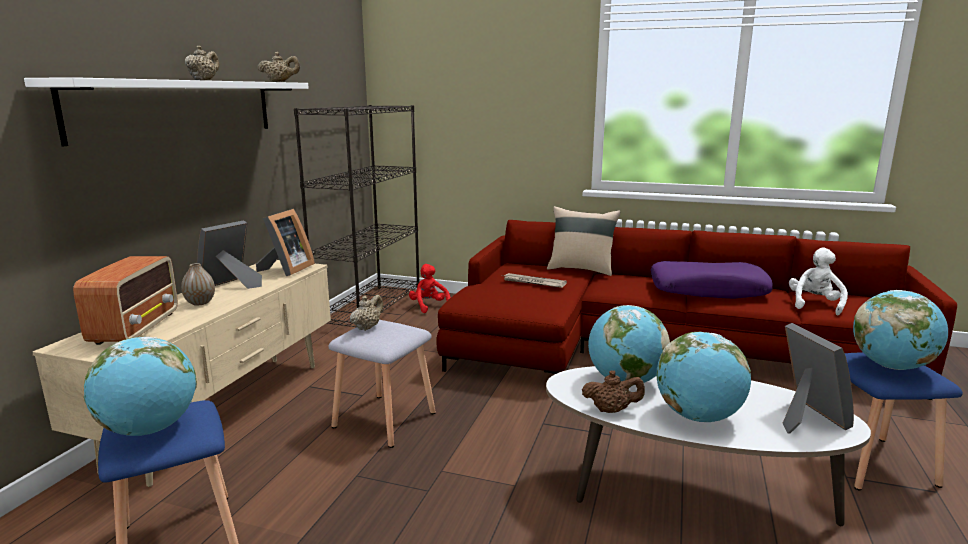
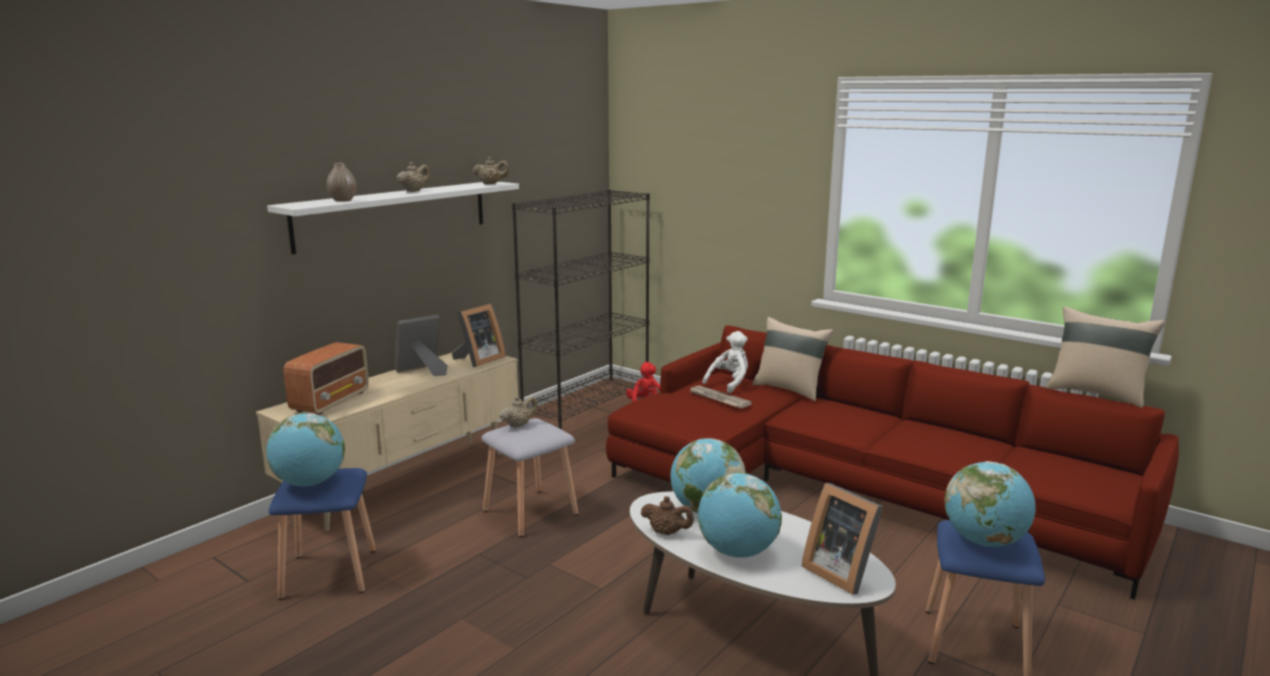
camera: 20 degrees right, 0 degrees up
vase [181,263,215,306] -> vase moved to [327,163,356,202]
purple pillow [650,261,773,299] -> none
picture frame [783,323,854,433] -> picture frame turned 135 degrees clockwise [801,483,883,595]
white plush toy [789,248,848,315] -> white plush toy moved to [702,331,748,393]
none -> beige pillow [1046,306,1165,408]

